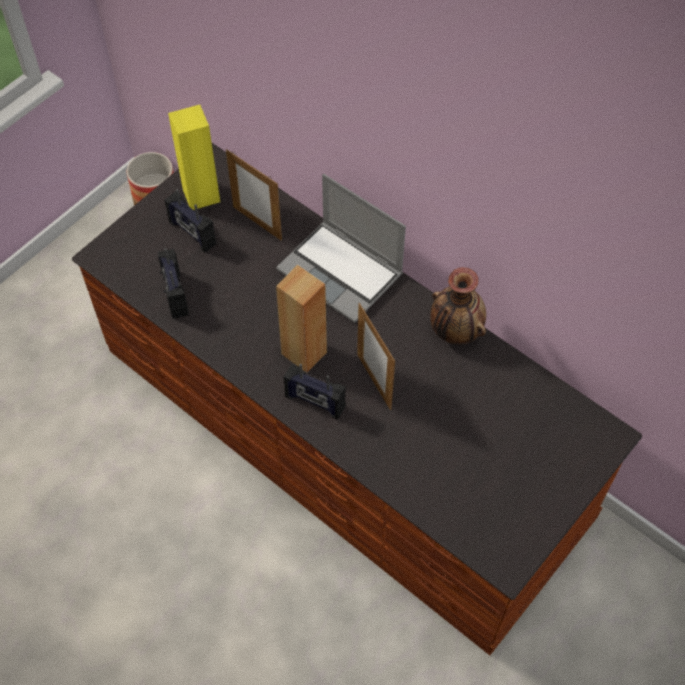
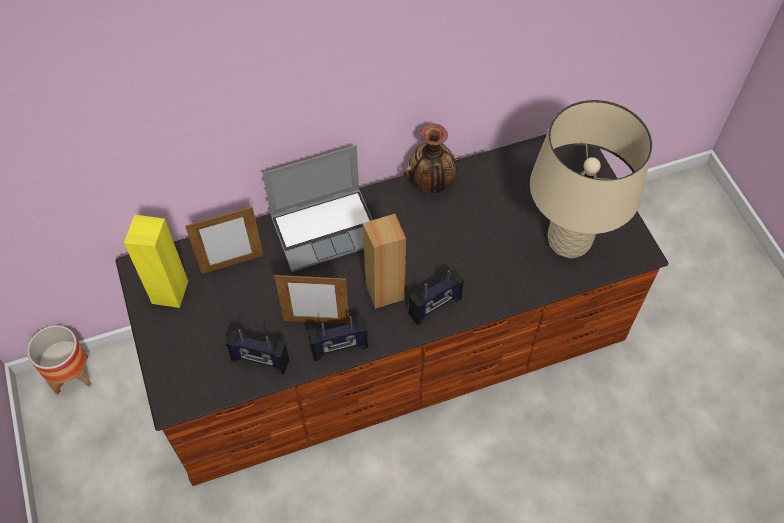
camera: 60 degrees left, 0 degrees up
radio [164,189,217,253] -> radio moved to [308,316,368,361]
picture frame [357,303,395,410] -> picture frame moved to [274,274,350,324]
none -> beige table lamp [530,100,652,259]

